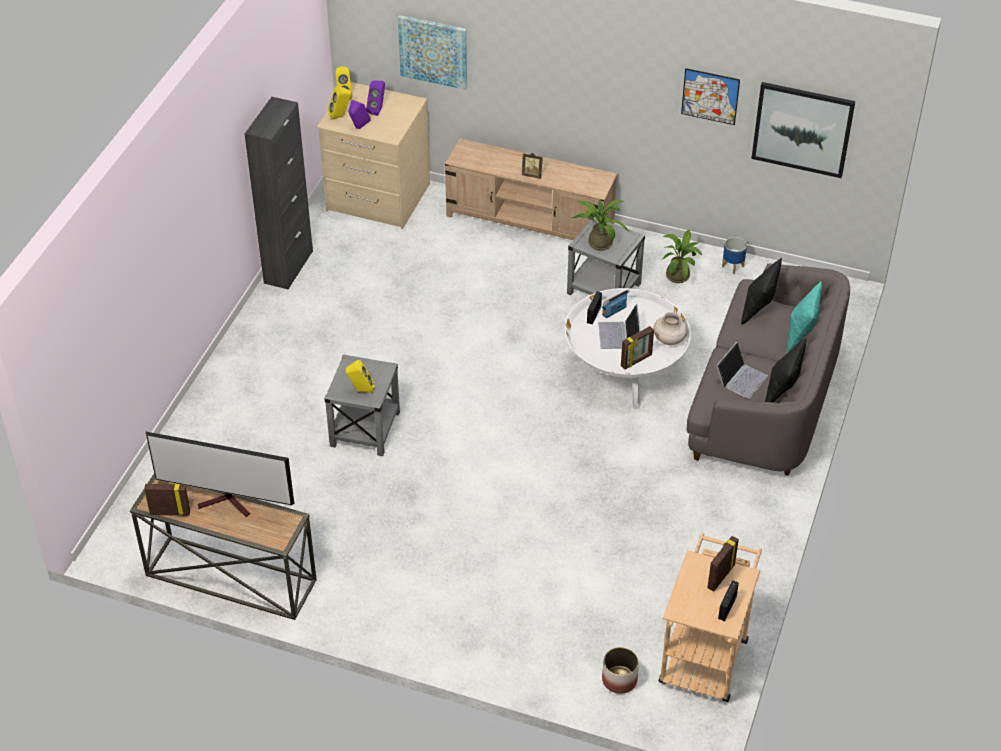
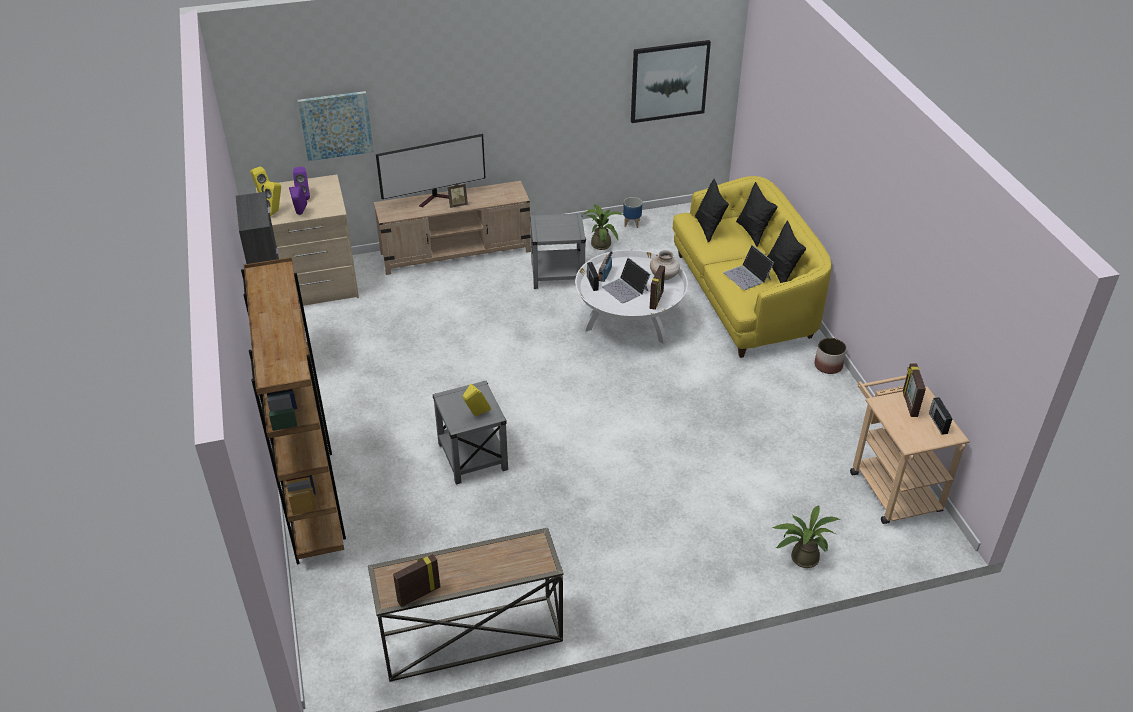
camera: 35 degrees left, 5 degrees down
television [145,431,294,517] -> television moved to [376,134,485,207]
potted plant [571,200,630,251] -> potted plant moved to [772,505,840,568]
planter [602,647,639,694] -> planter moved to [815,338,847,374]
picture [681,68,740,125] -> none
grey sofa [686,263,850,476] -> yellow sofa [672,176,832,358]
laptop [716,342,768,399] -> laptop turned 150 degrees clockwise [724,245,774,290]
turquoise pillow [787,281,822,352] -> black pillow [736,182,778,247]
none -> brown bookcase [241,257,346,565]

